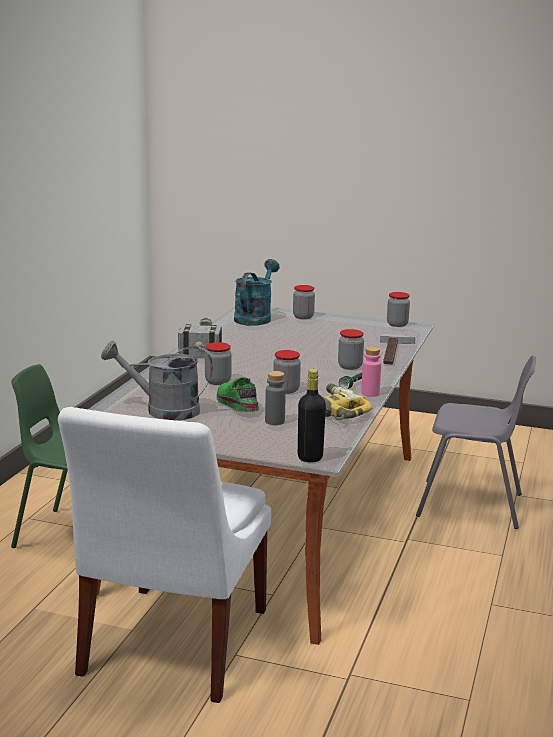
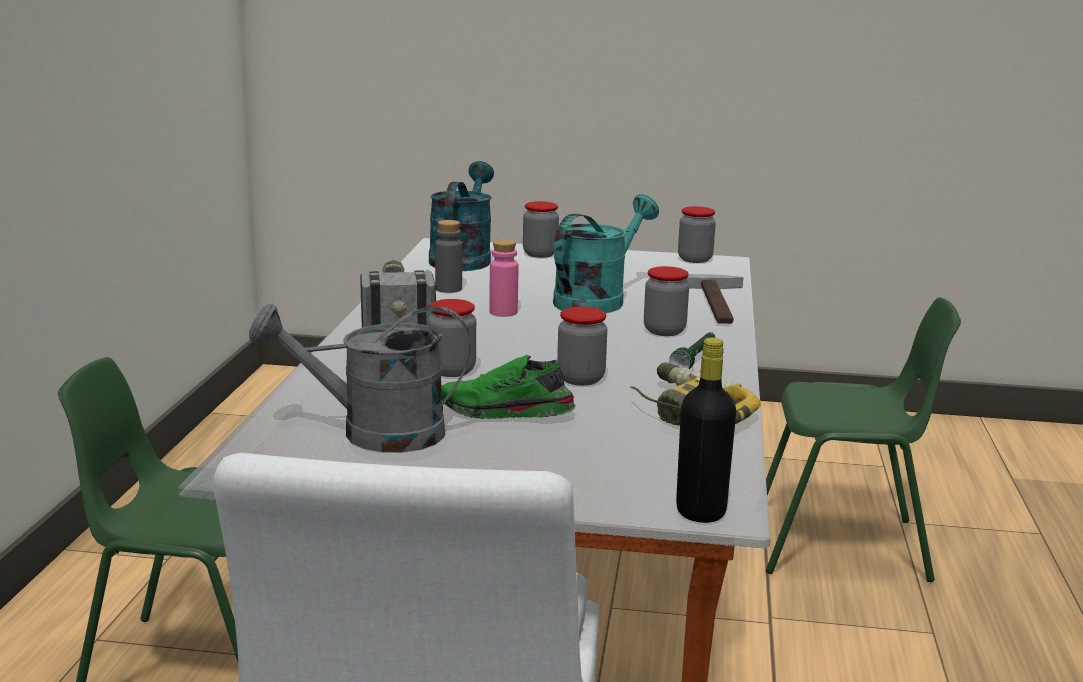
camera: 10 degrees left, 0 degrees up
green shoe [216,377,259,412] -> green shoe turned 45 degrees counterclockwise [441,355,575,419]
grey bottle [265,371,286,425] -> grey bottle moved to [435,220,462,293]
pink bottle [361,346,381,397] -> pink bottle moved to [489,239,518,317]
grey chair [416,355,536,529] -> green chair [766,297,961,582]
none -> turquoise watering can [553,194,659,313]

